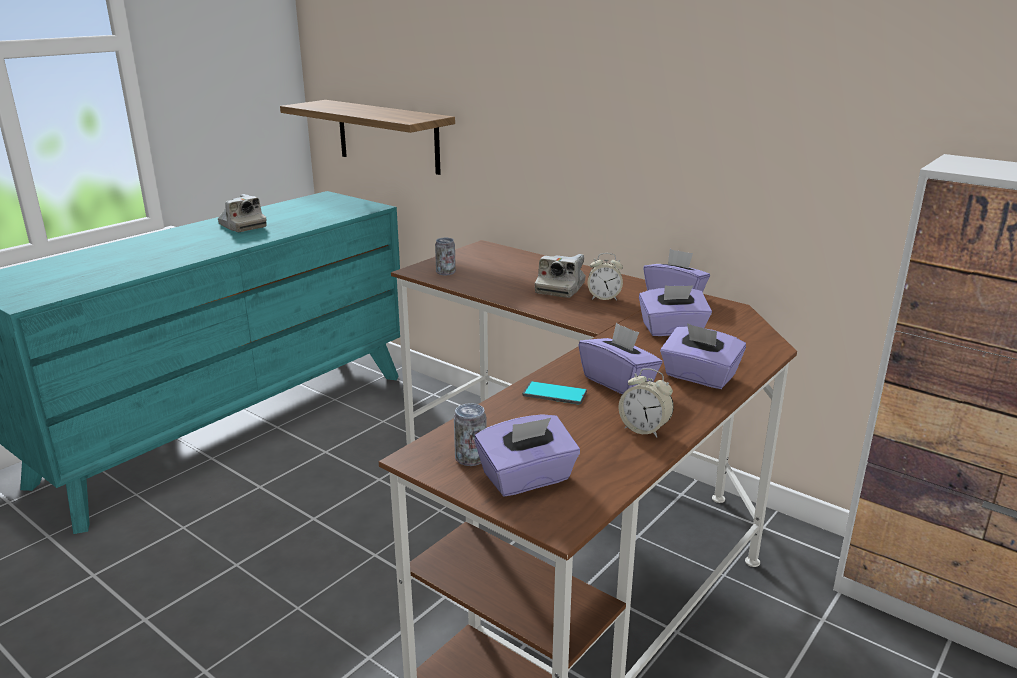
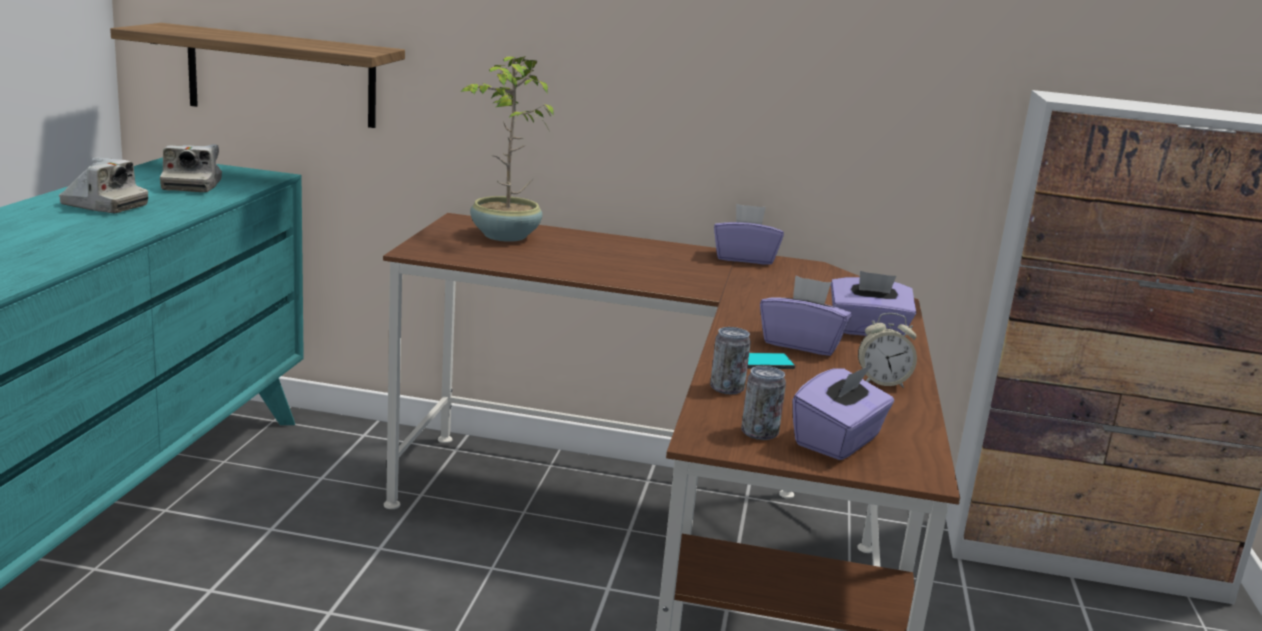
camera: 30 degrees left, 5 degrees down
can [435,238,456,275] -> can moved to [710,327,751,394]
camera [535,254,586,298] -> camera moved to [160,144,222,192]
alarm clock [588,253,623,301] -> none
purple tissue box [639,285,712,336] -> none
none -> potted plant [460,56,554,242]

